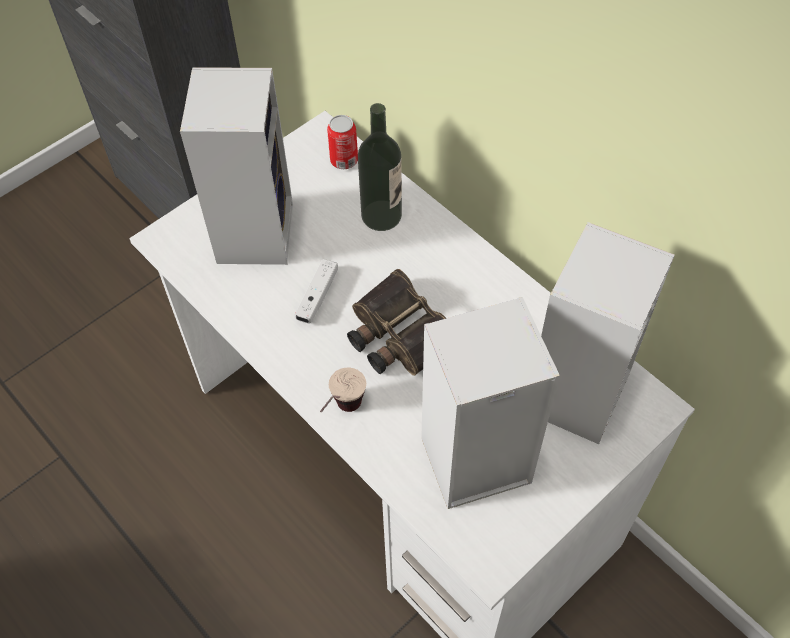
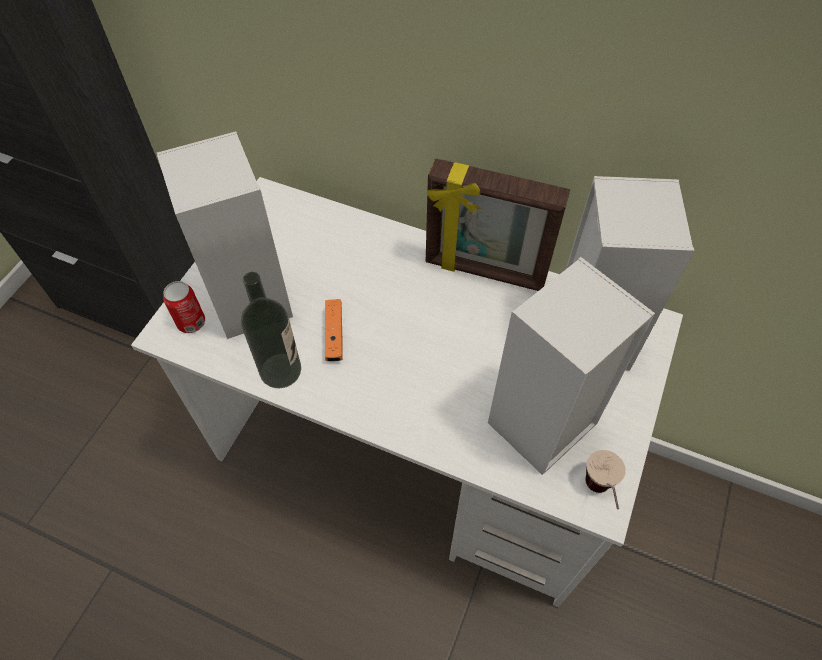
camera: 25 degrees left, 0 degrees up
white game controller [295,259,338,323] -> orange game controller [325,299,343,362]
cup [320,367,366,412] -> cup moved to [585,450,625,509]
can [327,115,358,169] -> can moved to [163,281,205,333]
binoculars [347,269,446,376] -> none
bottle [358,103,402,231] -> bottle moved to [241,272,301,388]
none -> picture frame [426,158,570,291]

